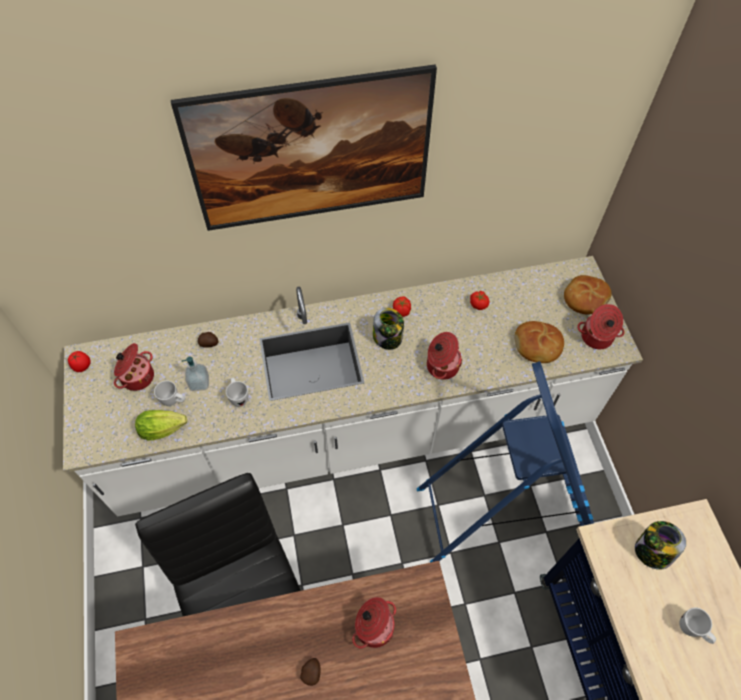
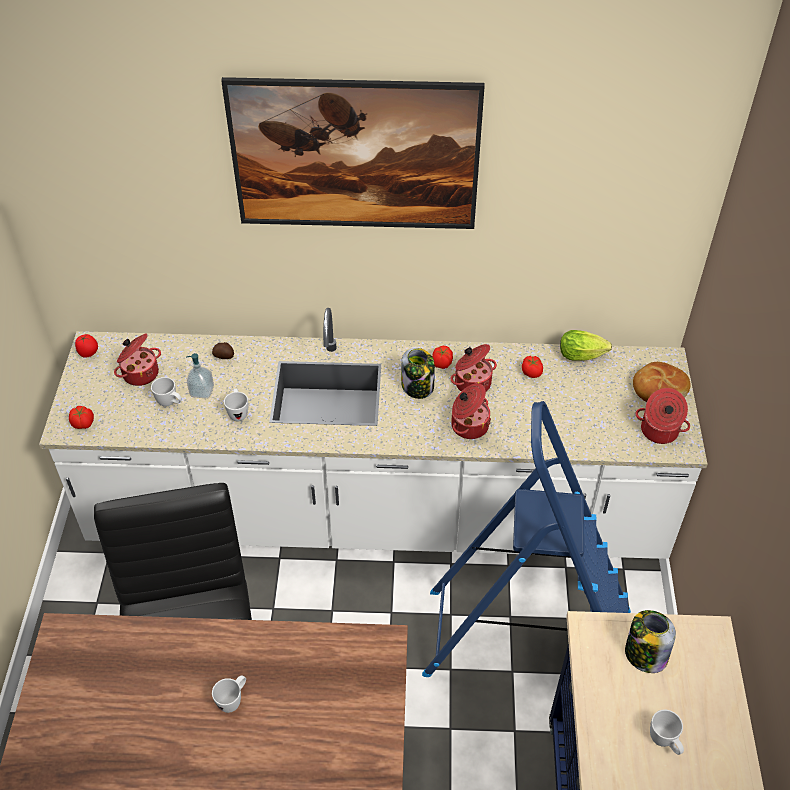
camera: 15 degrees right, 10 degrees down
lettuce [135,410,187,441] -> lettuce moved to [560,330,612,361]
potato [300,658,321,686] -> white mug [212,675,246,713]
cooking pot [352,597,396,649] -> cooking pot moved to [451,344,497,392]
bread [515,321,564,363] -> none
none -> tomato [69,406,94,429]

